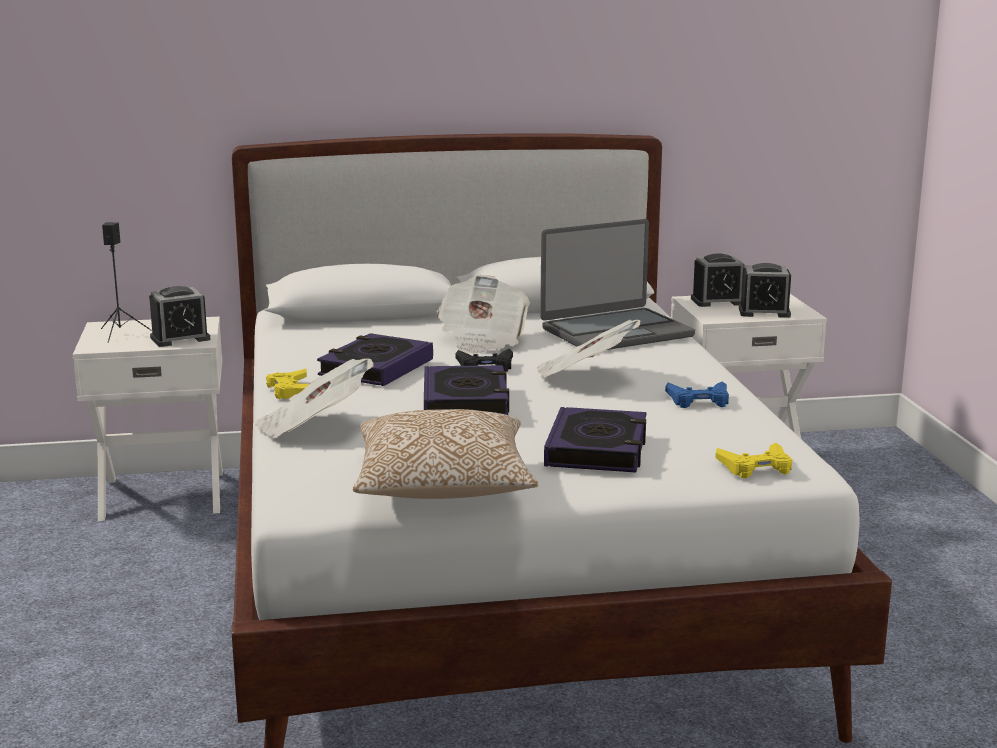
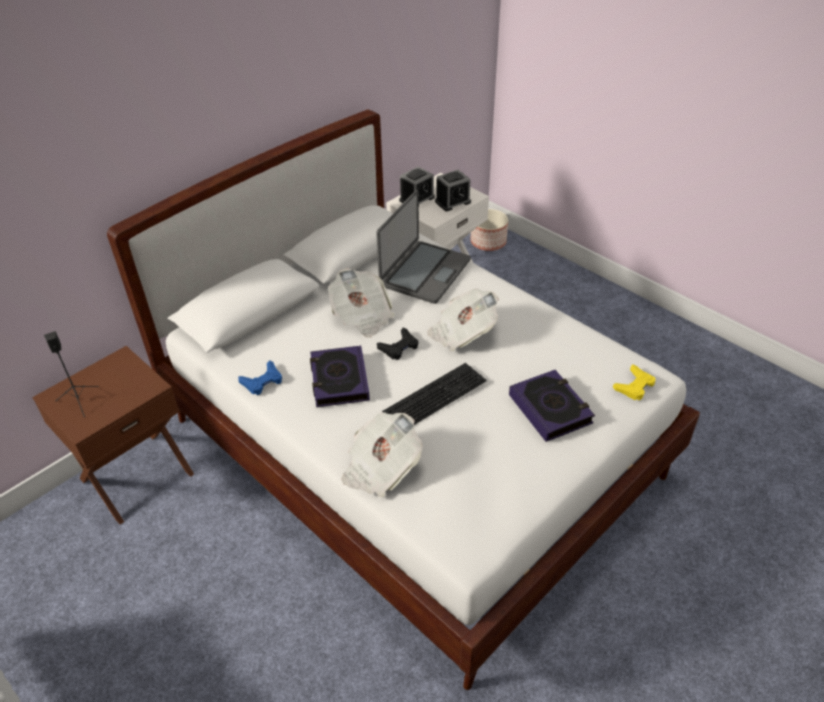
camera: 35 degrees left, 25 degrees up
white nightstand [73,317,223,521] -> brown nightstand [32,346,194,524]
alarm clock [149,286,210,347] -> none
yellow game controller [266,369,309,399] -> none
pillow [353,409,538,499] -> none
book [424,365,509,415] -> keyboard [382,363,487,425]
blue game controller [665,381,729,408] -> blue game controller moved to [238,360,282,395]
none -> planter [470,209,508,251]

